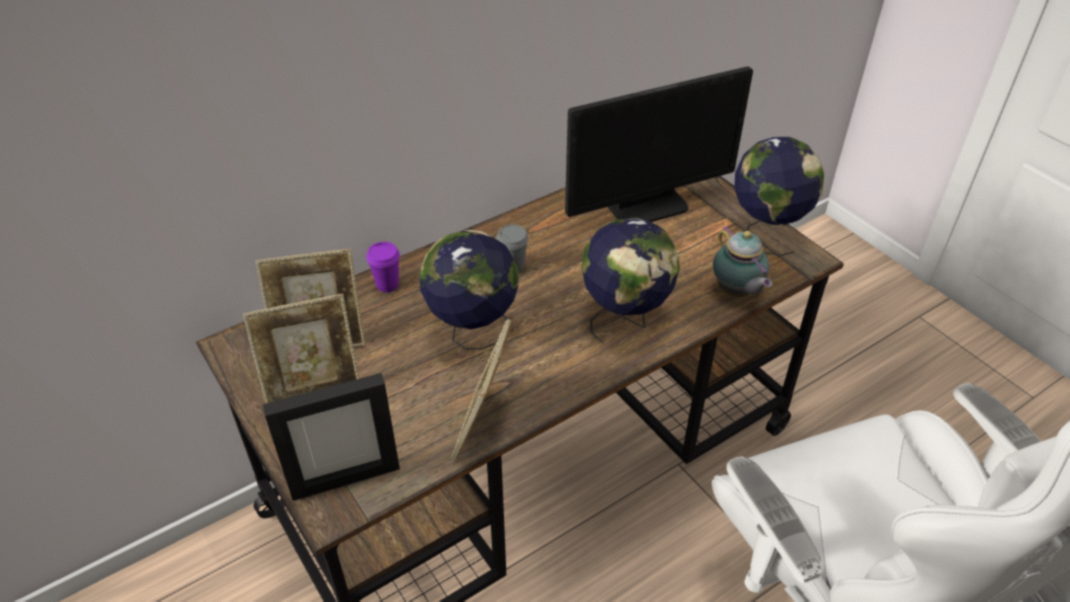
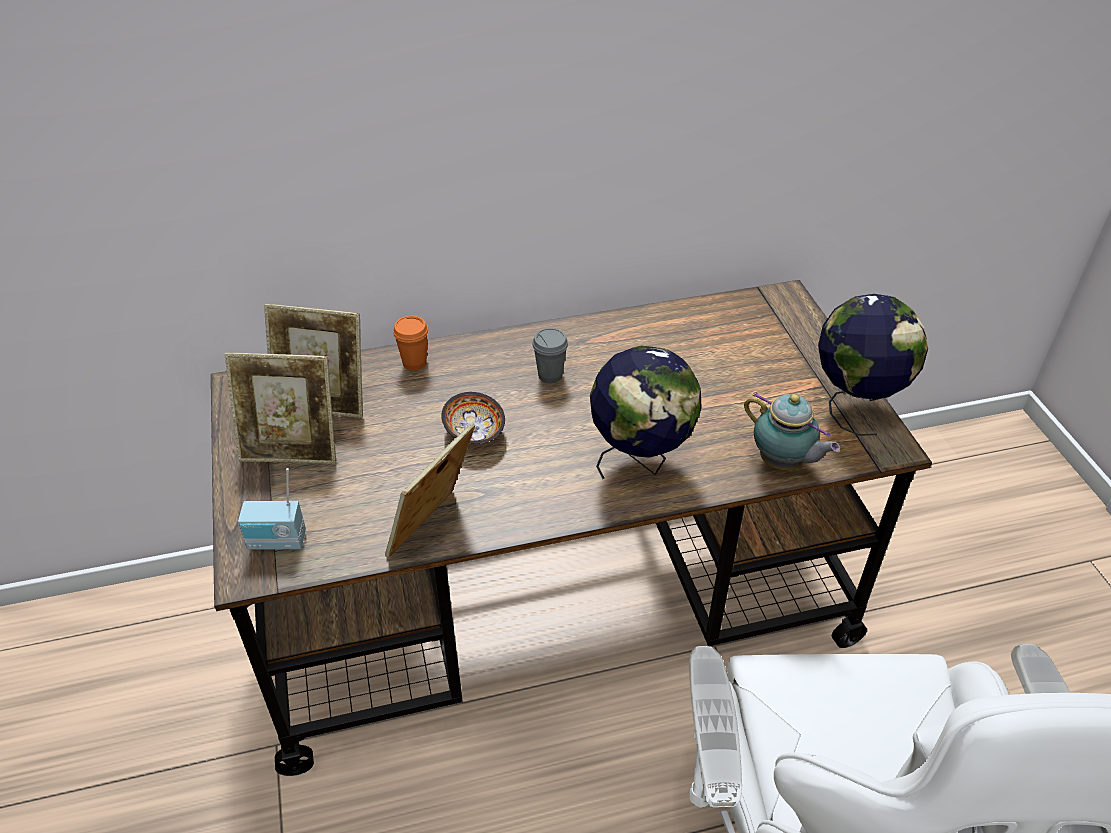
camera: 20 degrees right, 0 degrees up
picture frame [263,373,400,501] -> radio [238,468,306,550]
purple cup [366,242,400,292] -> orange cup [393,316,429,371]
globe [420,230,519,350] -> bowl [441,392,505,444]
monitor [565,66,753,222] -> none
teapot [713,226,772,297] -> teapot turned 45 degrees counterclockwise [744,392,840,470]

